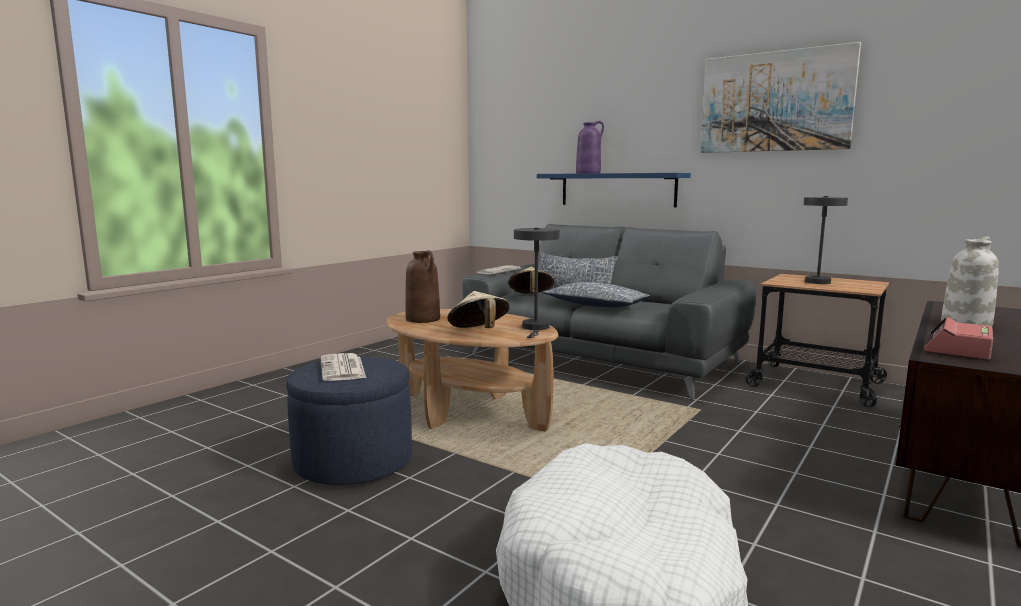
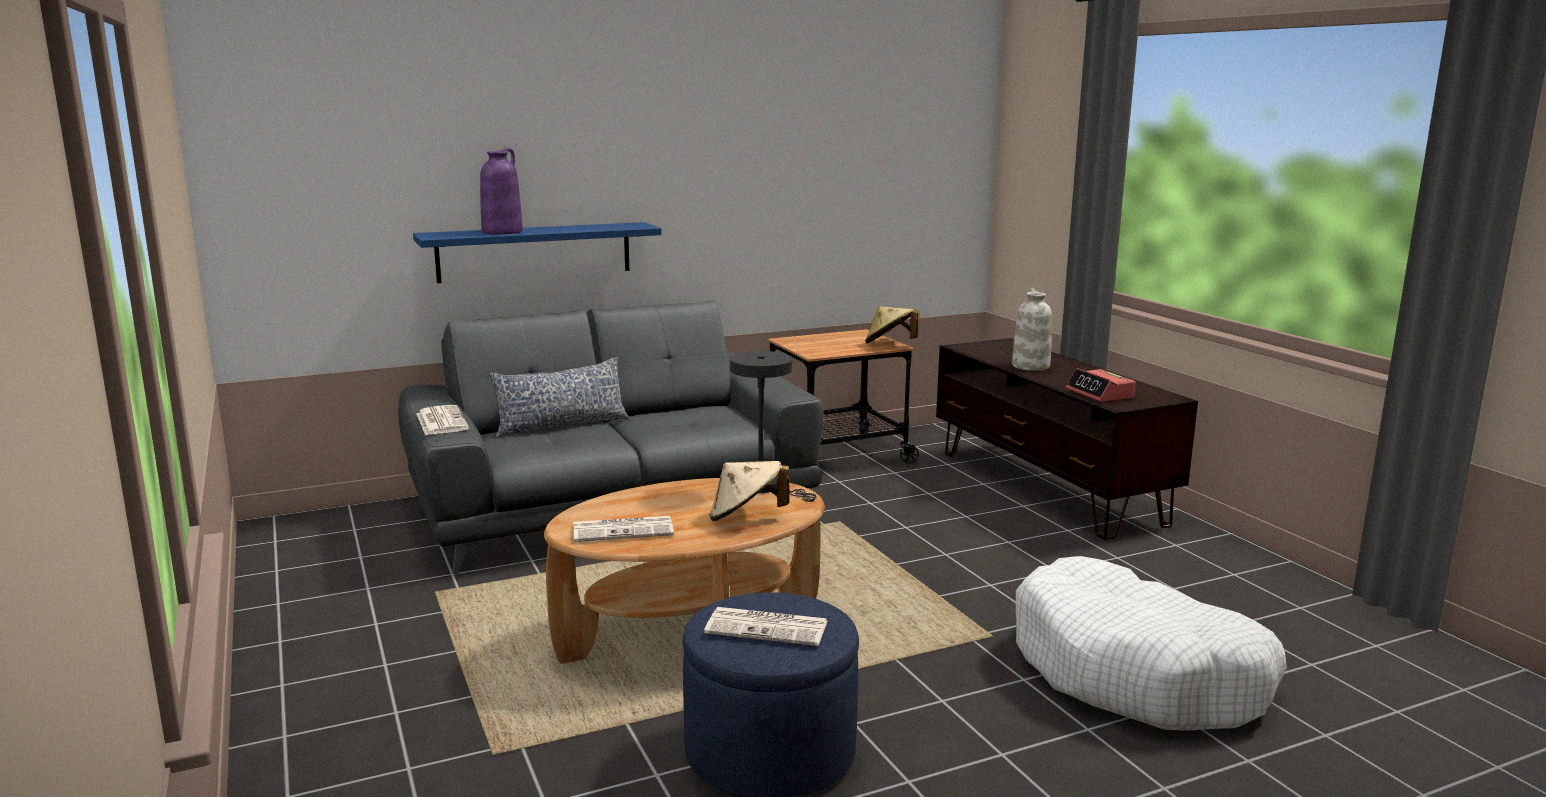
camera: 60 degrees left, 5 degrees up
brown vase [405,250,440,323] -> newspaper [573,516,674,542]
beige hat [508,267,554,294] -> beige hat moved to [865,306,920,344]
pillow [542,282,650,307] -> none
picture [701,42,861,153] -> none
grey table lamp [804,196,848,284] -> none

